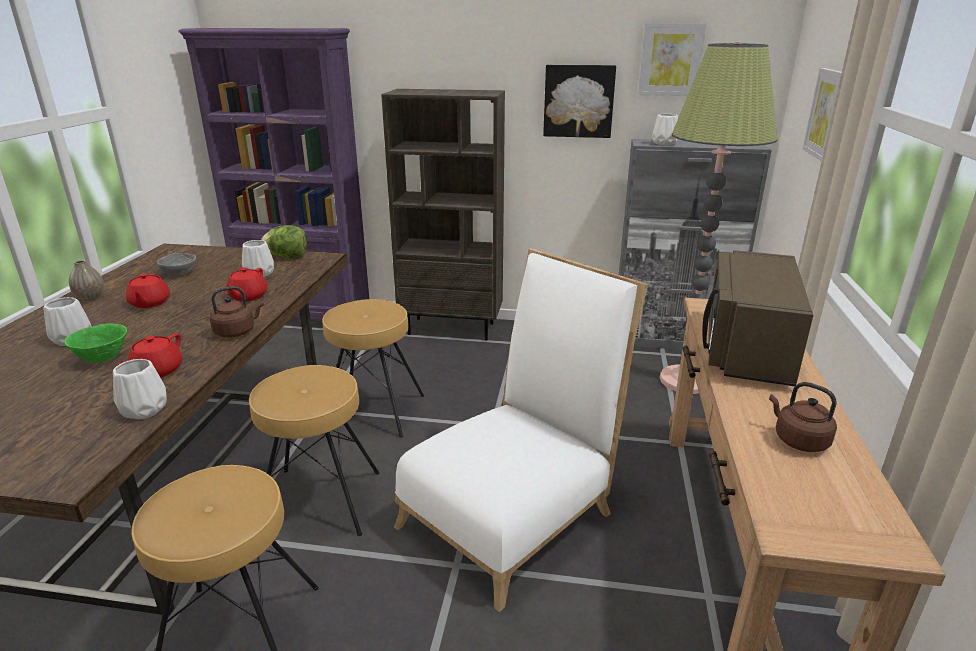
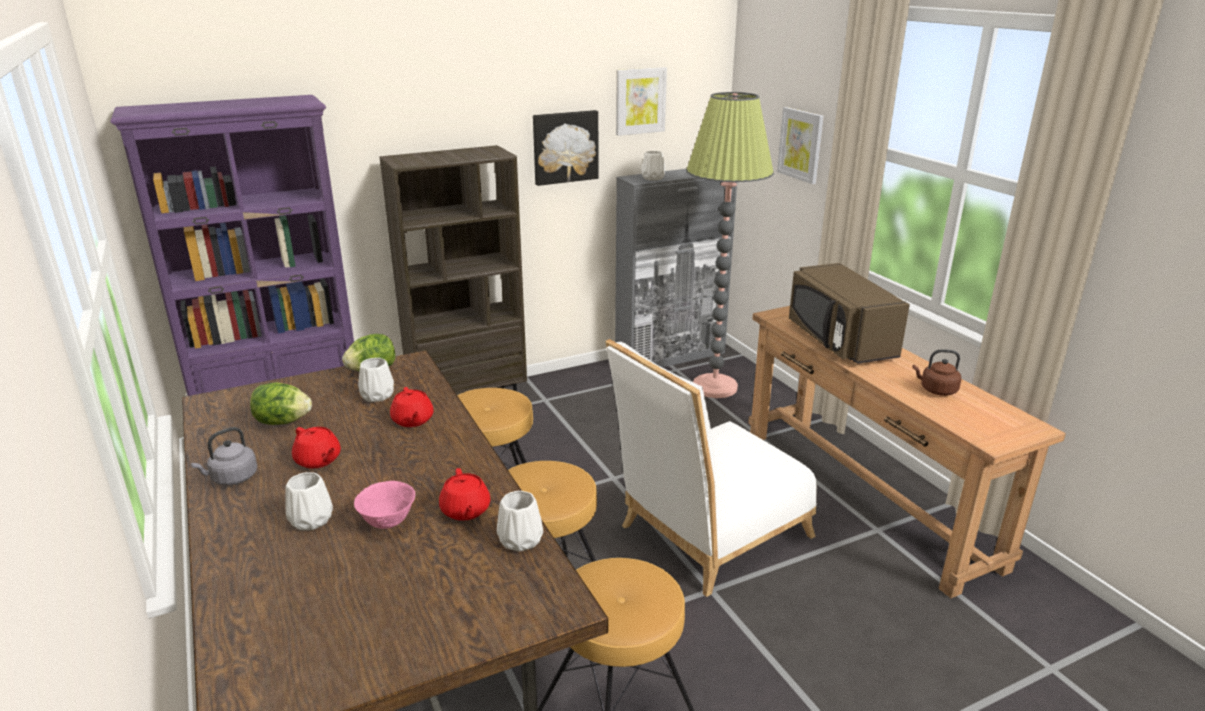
camera: 35 degrees left, 0 degrees up
green bowl [65,324,127,363] -> pink bowl [354,481,415,529]
vase [69,260,104,301] -> grey kettle [191,427,257,486]
grey bowl [157,253,196,275] -> lettuce [250,382,312,425]
brown kettle [210,286,264,338] -> none
white chair [394,248,648,612] -> white chair turned 135 degrees counterclockwise [605,339,817,597]

